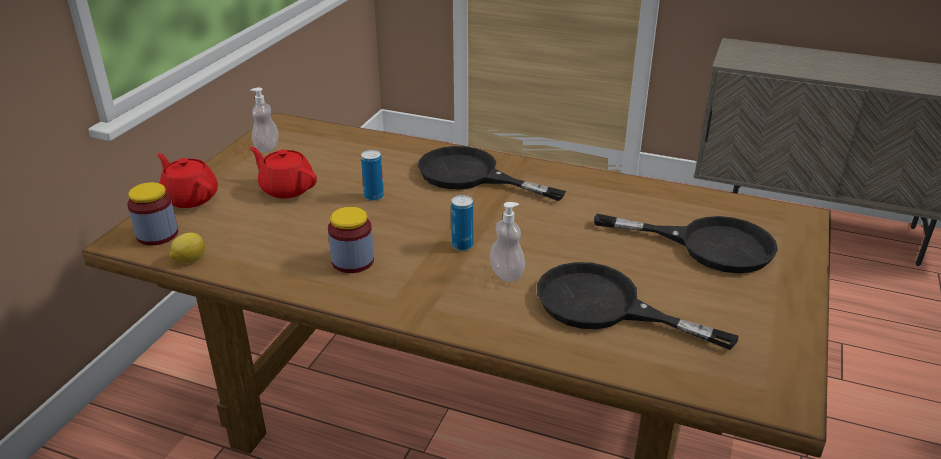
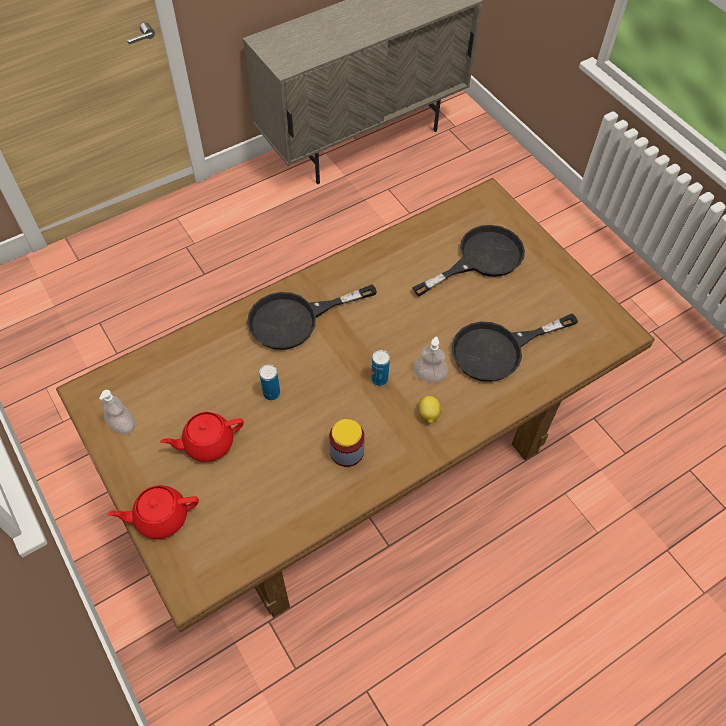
camera: 55 degrees left, 25 degrees up
jar [127,182,178,246] -> none
lemon [169,233,205,263] -> lemon moved to [419,396,441,424]

